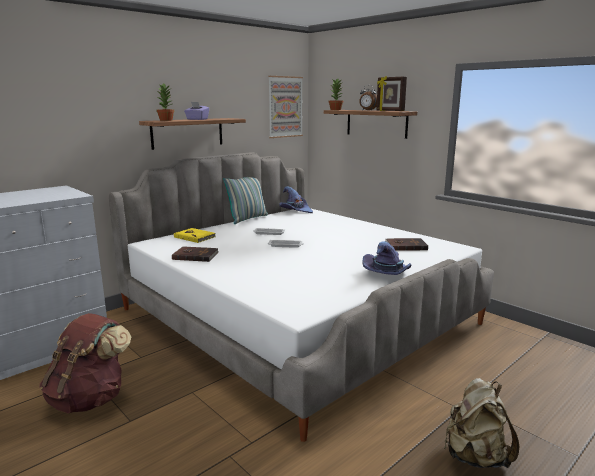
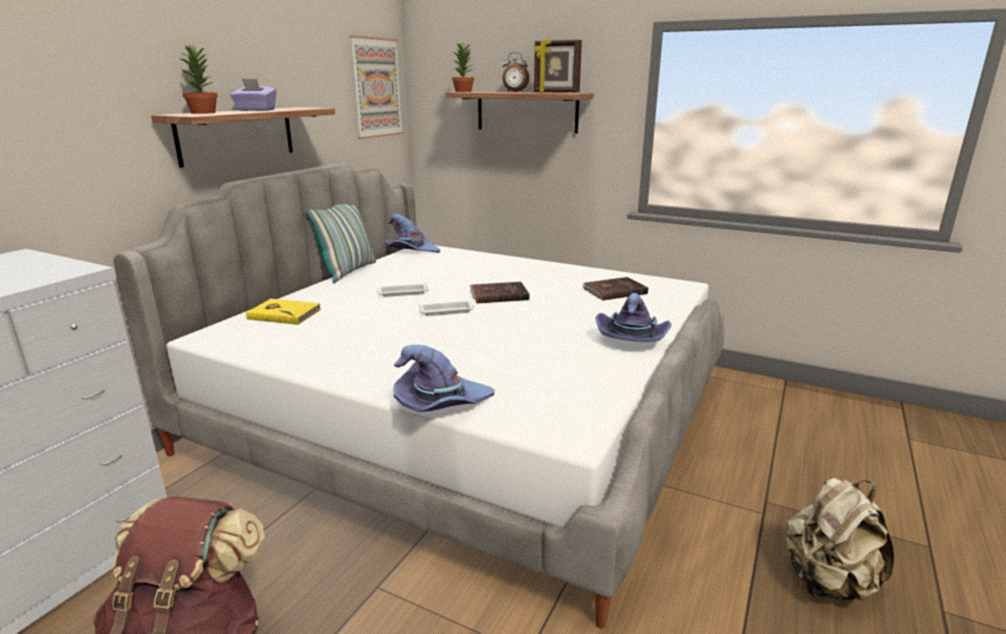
camera: 20 degrees left, 5 degrees up
brown book [172,246,219,262] -> brown book moved to [469,282,529,304]
none -> purple hat [393,345,495,412]

